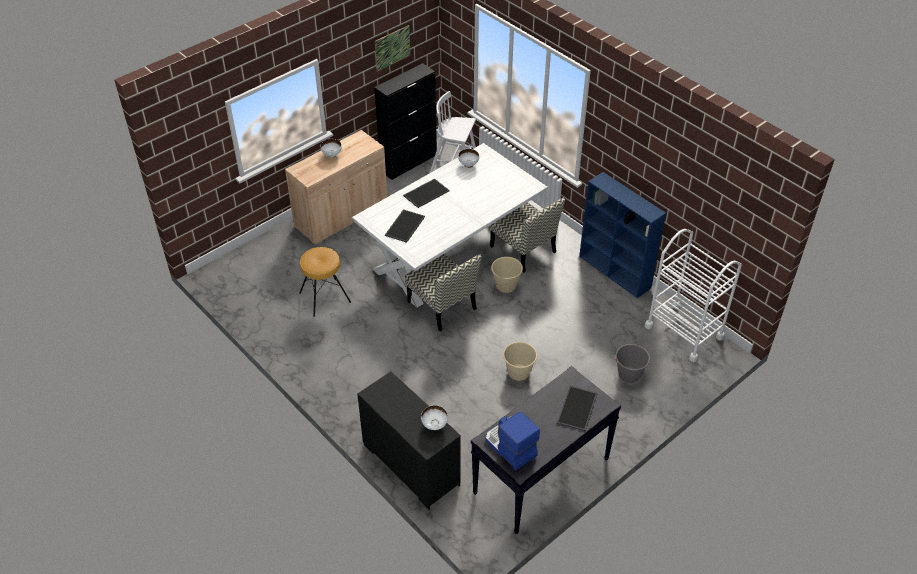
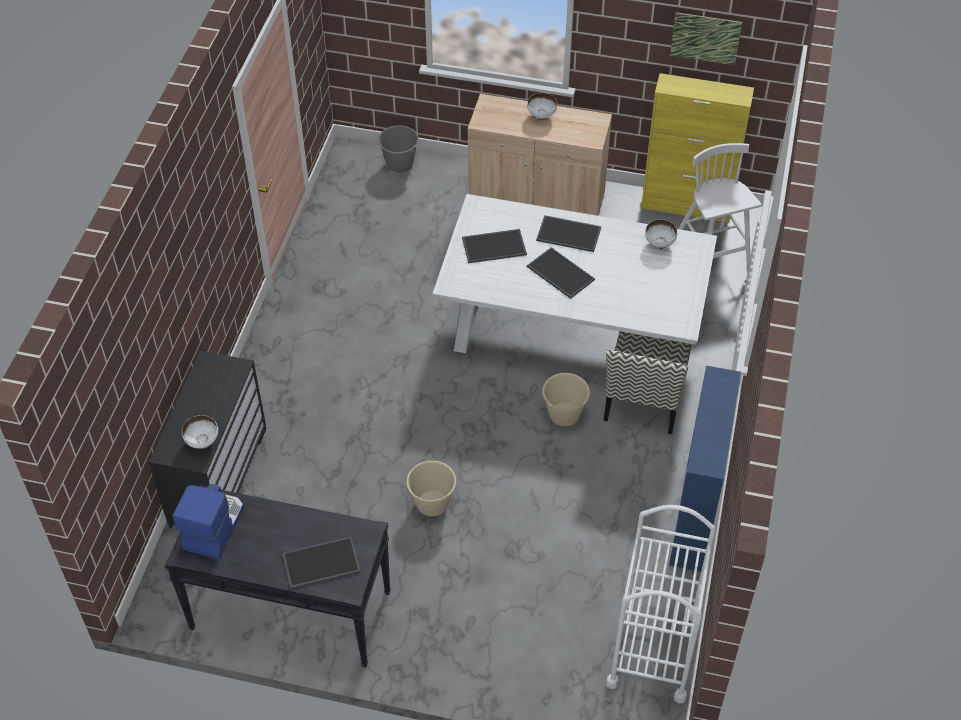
camera: 55 degrees right, 5 degrees up
brown stool [299,247,351,317] -> none
black cabinet [374,63,437,180] -> yellow cabinet [641,73,754,223]
chair [405,254,482,331] -> none
grey bucket [614,344,650,383] -> grey bucket moved to [378,125,419,173]
none -> tray [527,247,595,299]

